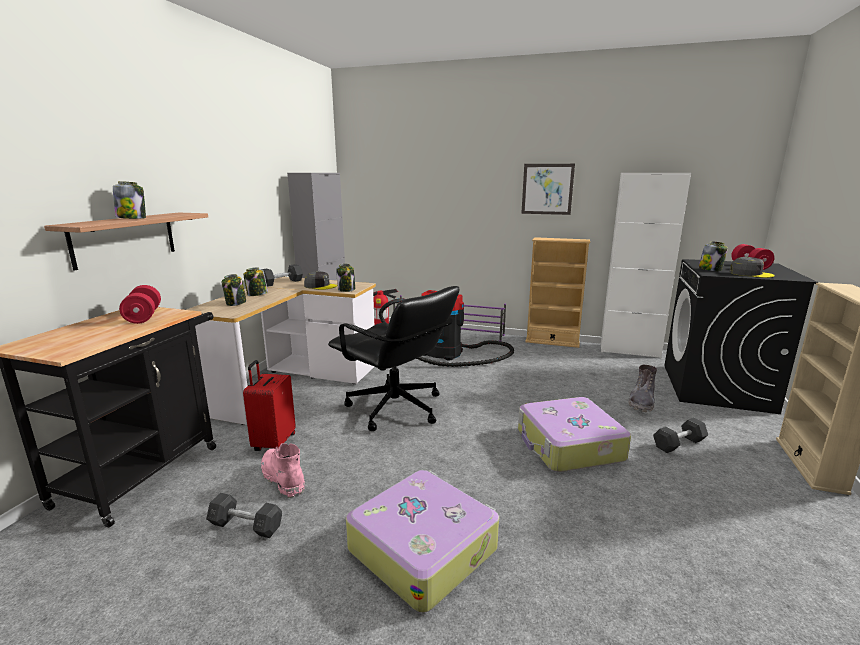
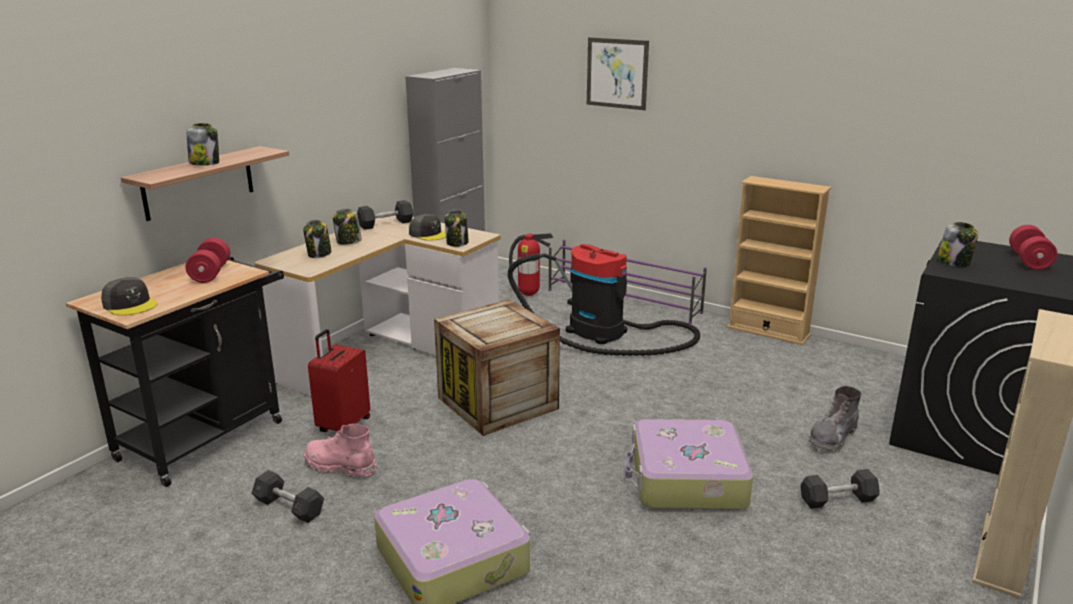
camera: 15 degrees right, 5 degrees up
pink boot [261,443,305,498] -> pink boot turned 45 degrees counterclockwise [304,424,377,478]
black office chair [328,286,459,431] -> crate [434,299,560,436]
picture [521,164,575,215] -> picture moved to [587,37,649,110]
white cabinet [601,173,691,358] -> none
grey cap [729,257,775,278] -> grey cap moved to [101,277,157,316]

